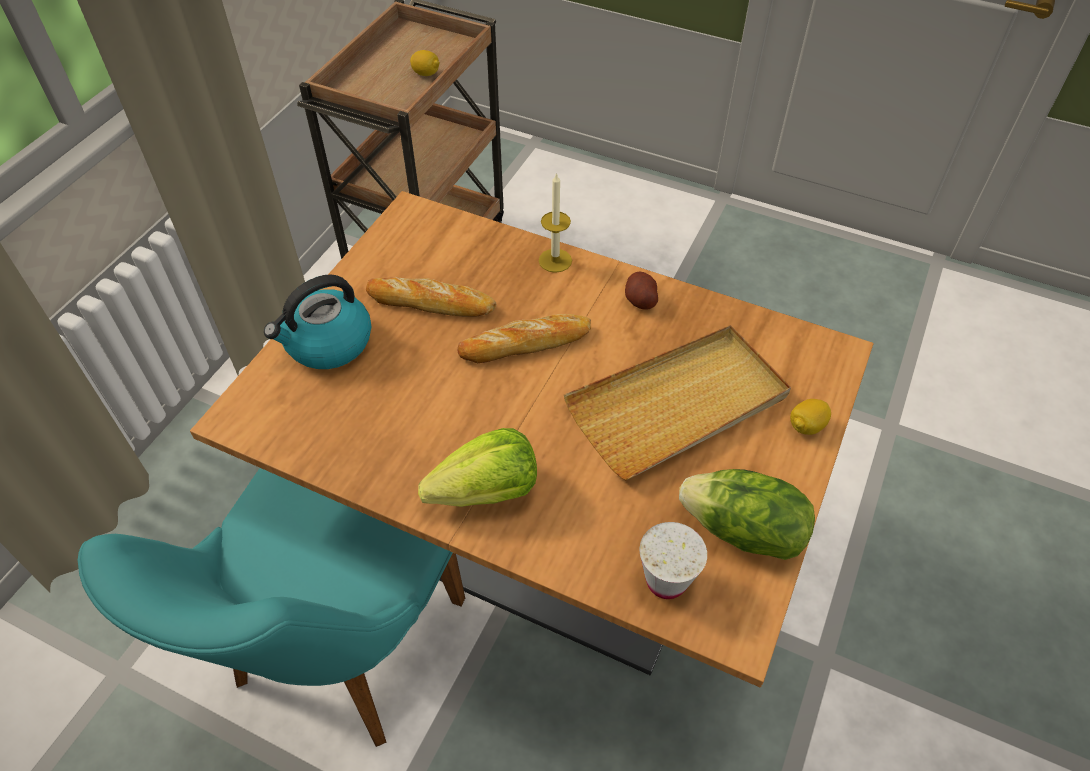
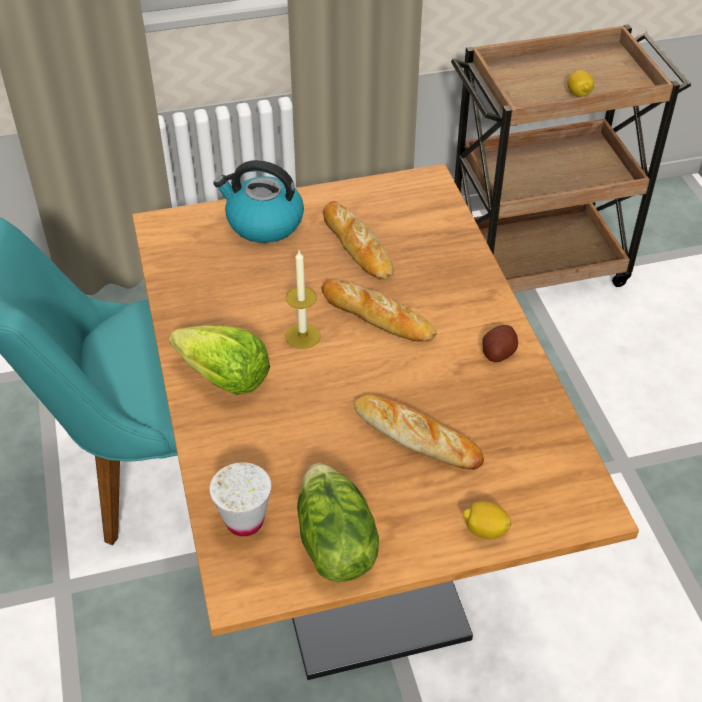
camera: 50 degrees right, 5 degrees down
candle [539,172,572,273] -> candle moved to [285,251,321,349]
beige tray [564,325,791,480] -> bread [354,394,484,470]

